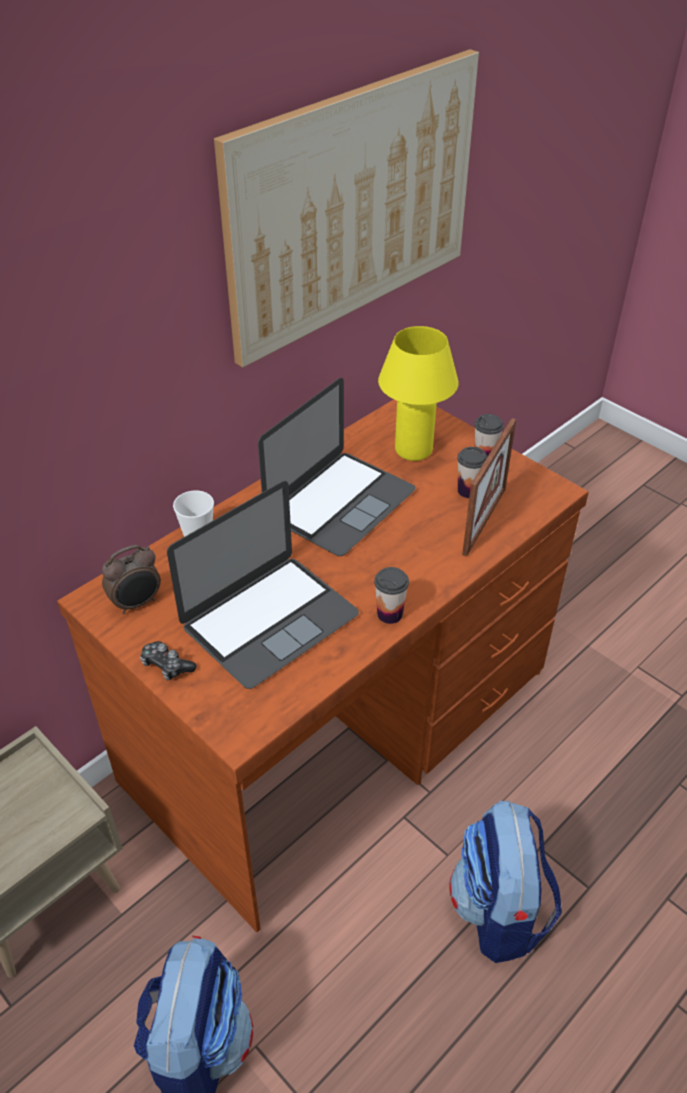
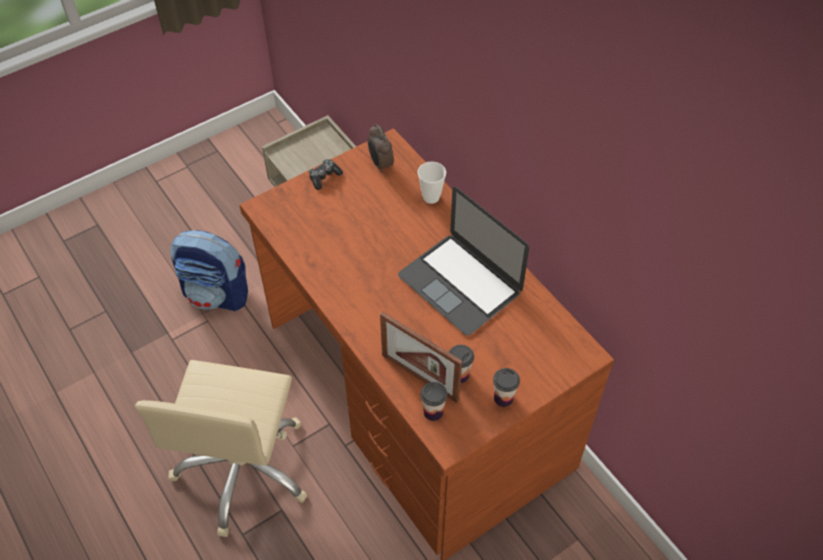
camera: 100 degrees right, 10 degrees up
laptop [167,481,359,689] -> none
picture [214,49,479,368] -> none
cup [374,567,409,624] -> cup moved to [421,382,447,421]
yellow table lamp [378,326,459,461] -> none
backpack [450,801,562,963] -> beige office chair [135,360,307,537]

